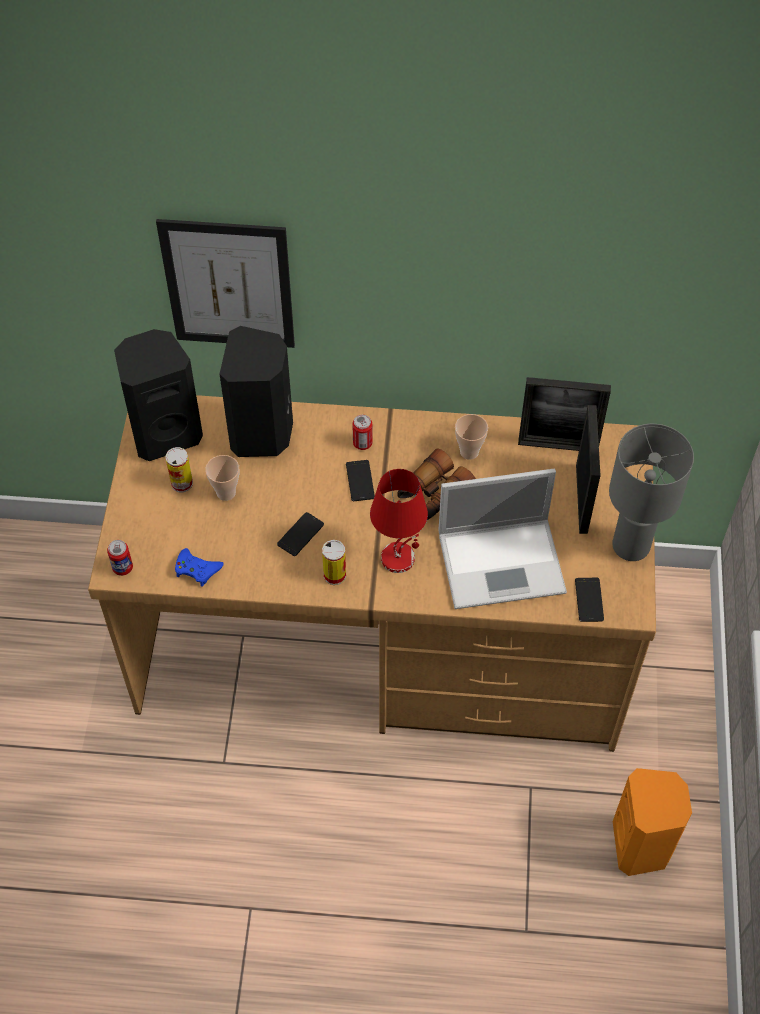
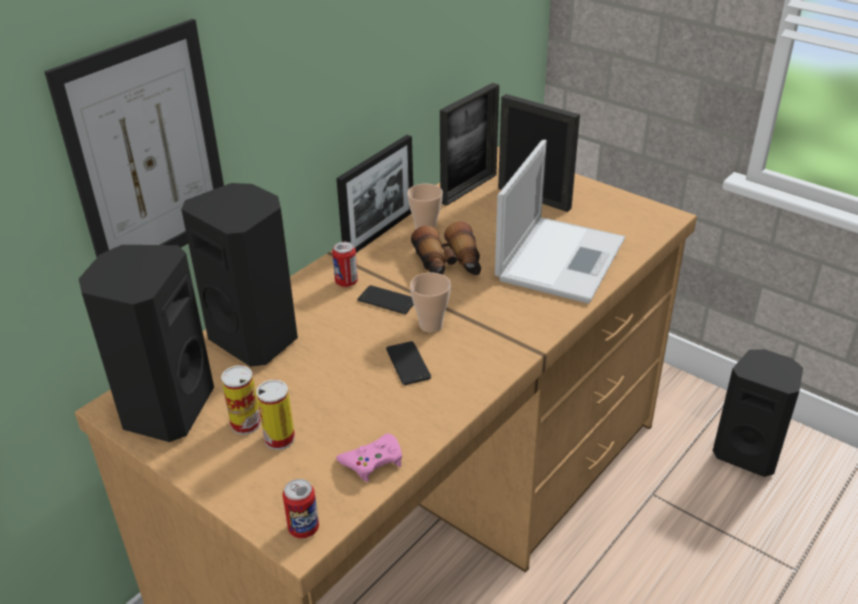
camera: 55 degrees left, 20 degrees down
blue game controller [175,548,224,587] -> pink game controller [336,433,402,482]
cup [205,455,239,501] -> cup moved to [410,273,451,333]
can [322,540,346,585] -> can moved to [256,380,295,450]
red table lamp [370,469,428,573] -> none
phone [575,578,604,622] -> none
grey table lamp [609,424,694,561] -> none
orange speaker [613,768,692,876] -> black speaker [713,349,803,477]
none -> picture frame [336,135,413,253]

